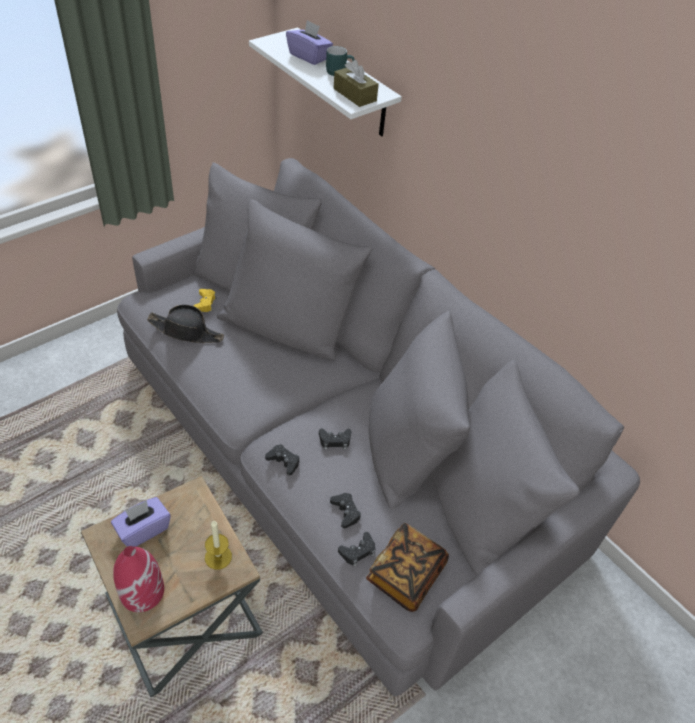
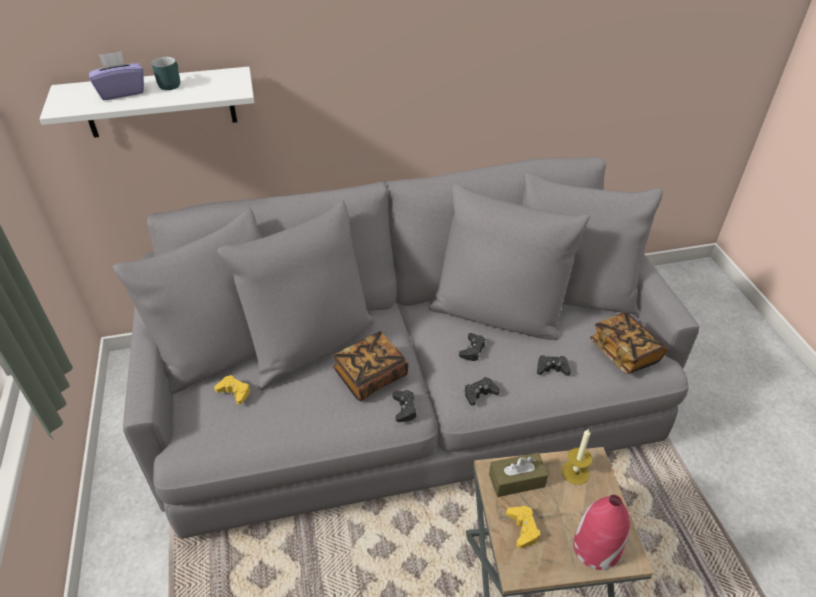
camera: 60 degrees left, 5 degrees down
purple tissue box [111,497,171,547] -> yellow game controller [506,506,541,548]
black hat [147,305,224,343] -> none
brown tissue box [333,60,379,107] -> brown tissue box moved to [489,453,548,497]
black game controller [338,532,376,567] -> black game controller moved to [393,390,417,422]
none -> book [332,331,408,401]

